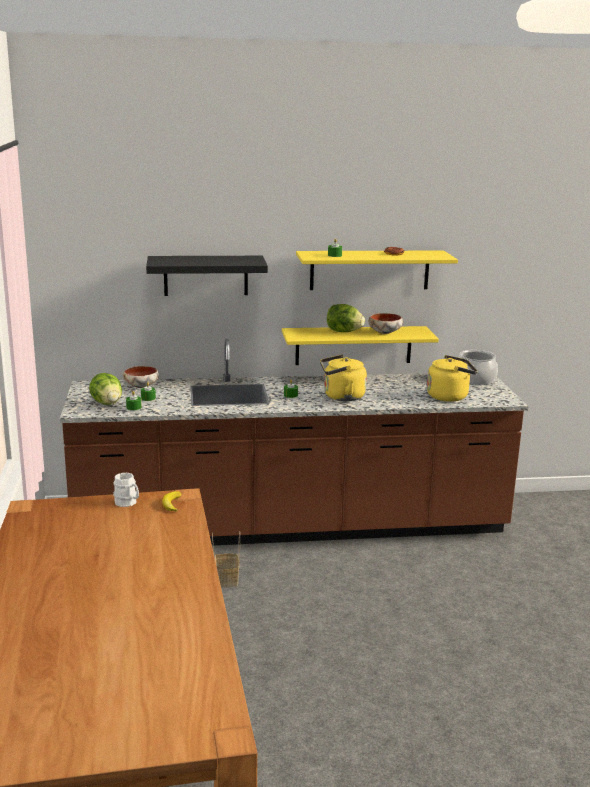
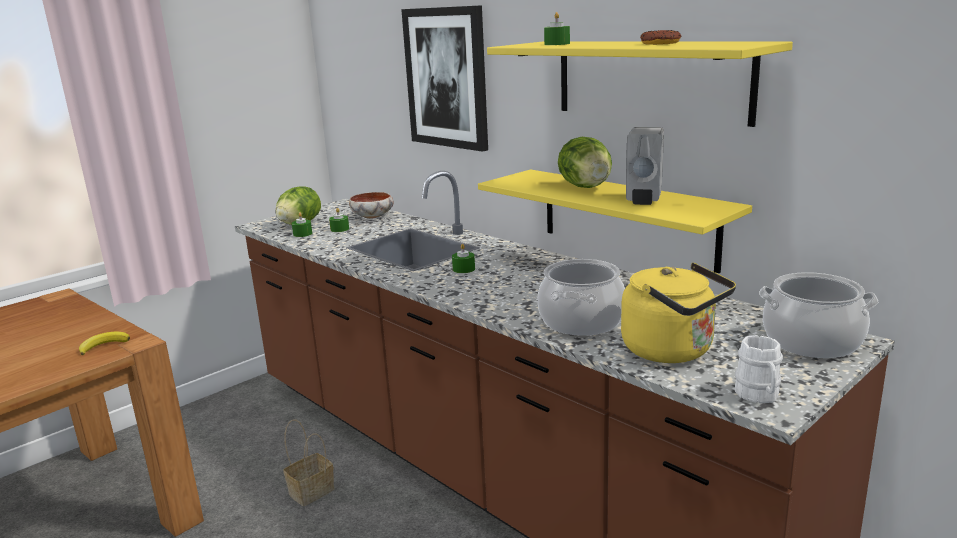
camera: 55 degrees right, 0 degrees up
white mug [113,473,139,507] -> white mug moved to [735,335,783,403]
black shelf [146,256,268,296] -> picture [401,5,488,152]
yellow kettle [320,355,367,401] -> none
bowl [369,313,403,334] -> white soap dispenser [626,127,664,205]
none -> cooking pot [538,259,625,336]

